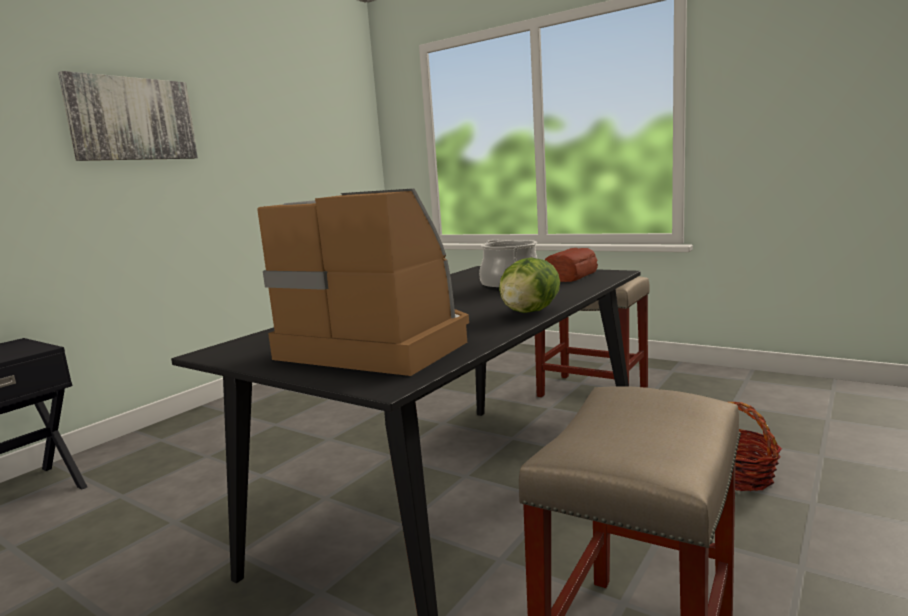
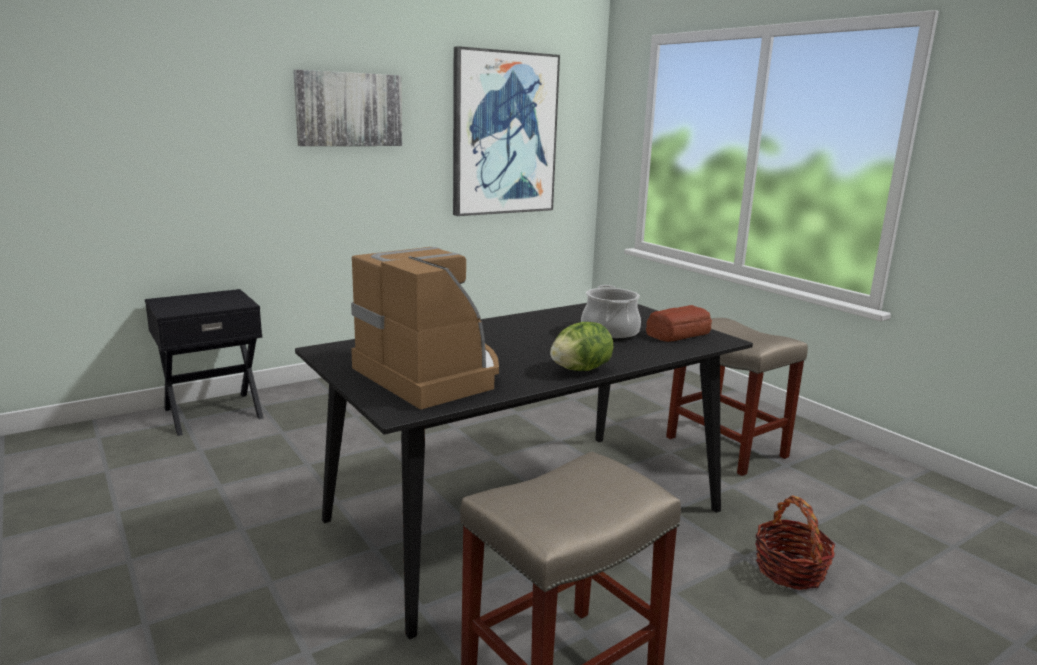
camera: 20 degrees right, 5 degrees up
none -> picture [453,46,560,216]

